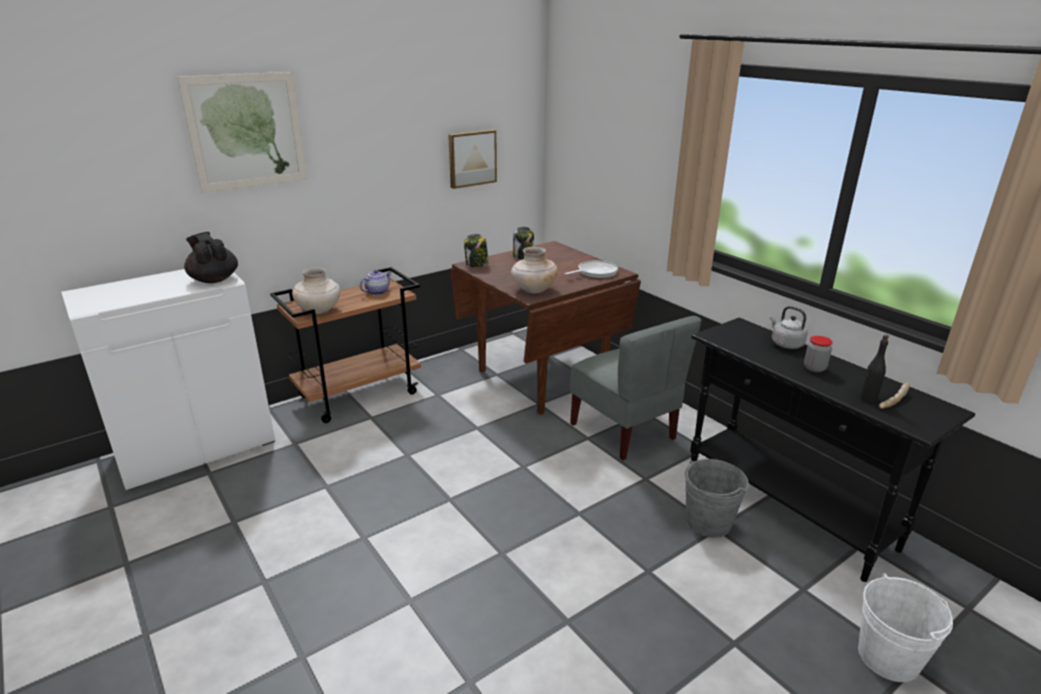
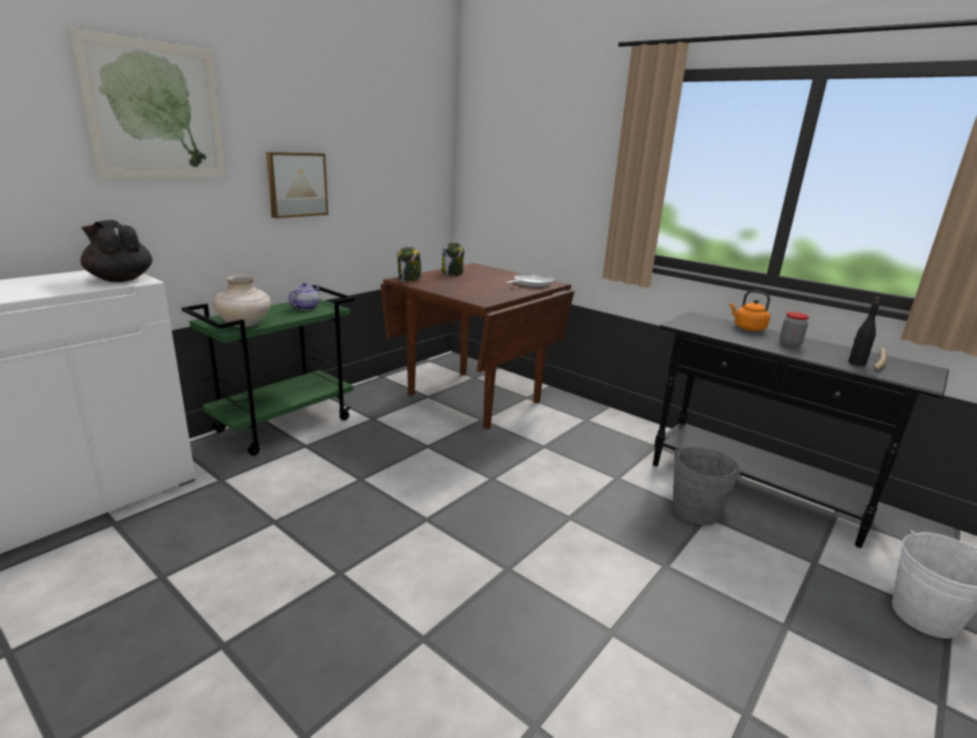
camera: 15 degrees left, 5 degrees down
brown cart [270,267,421,423] -> green cart [182,285,355,456]
picture [448,130,497,189] -> picture moved to [266,152,328,218]
beige vase [511,247,558,293] -> none
grey chair [570,316,702,460] -> none
grey kettle [770,306,808,349] -> orange kettle [730,290,770,331]

